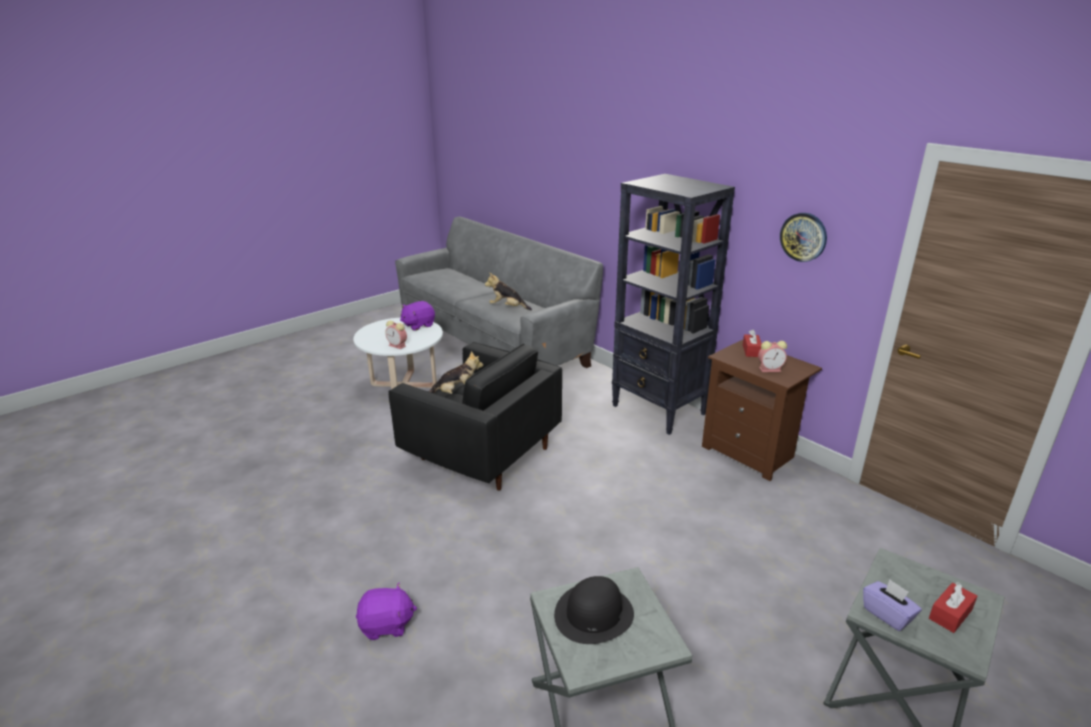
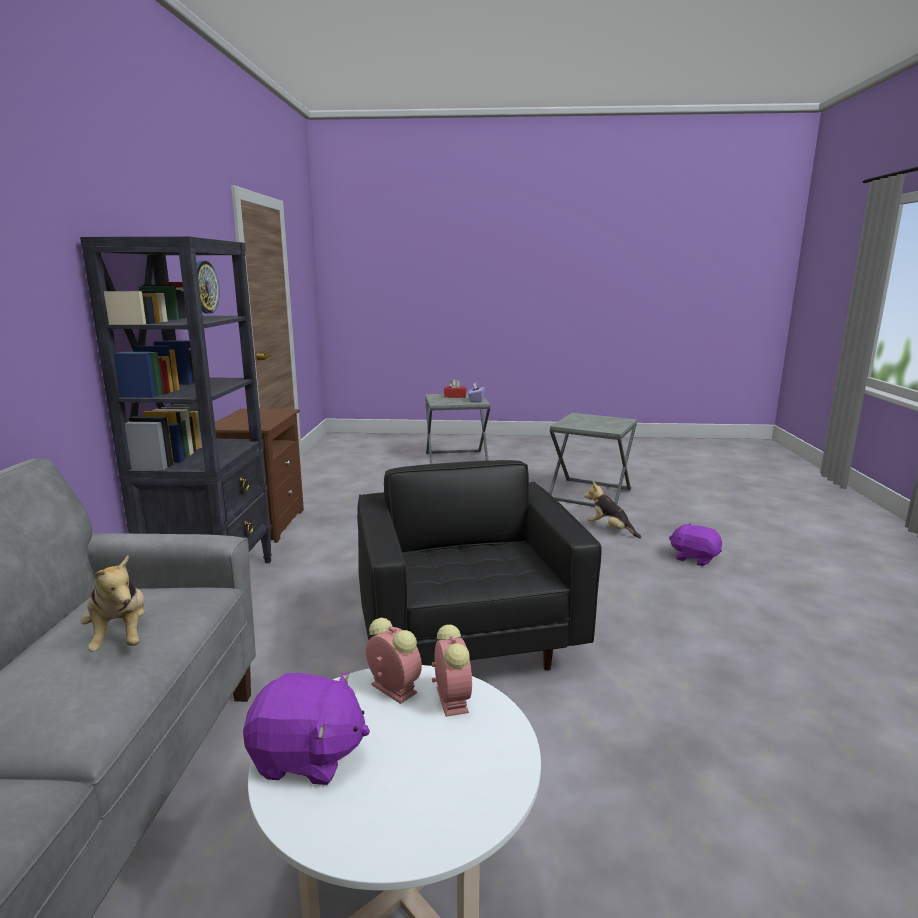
camera: 135 degrees left, 10 degrees down
plush toy [429,351,483,394] -> plush toy moved to [584,481,641,538]
black hat [554,576,634,644] -> none
red tissue box [743,329,762,357] -> none
alarm clock [758,341,787,372] -> alarm clock moved to [366,618,422,704]

